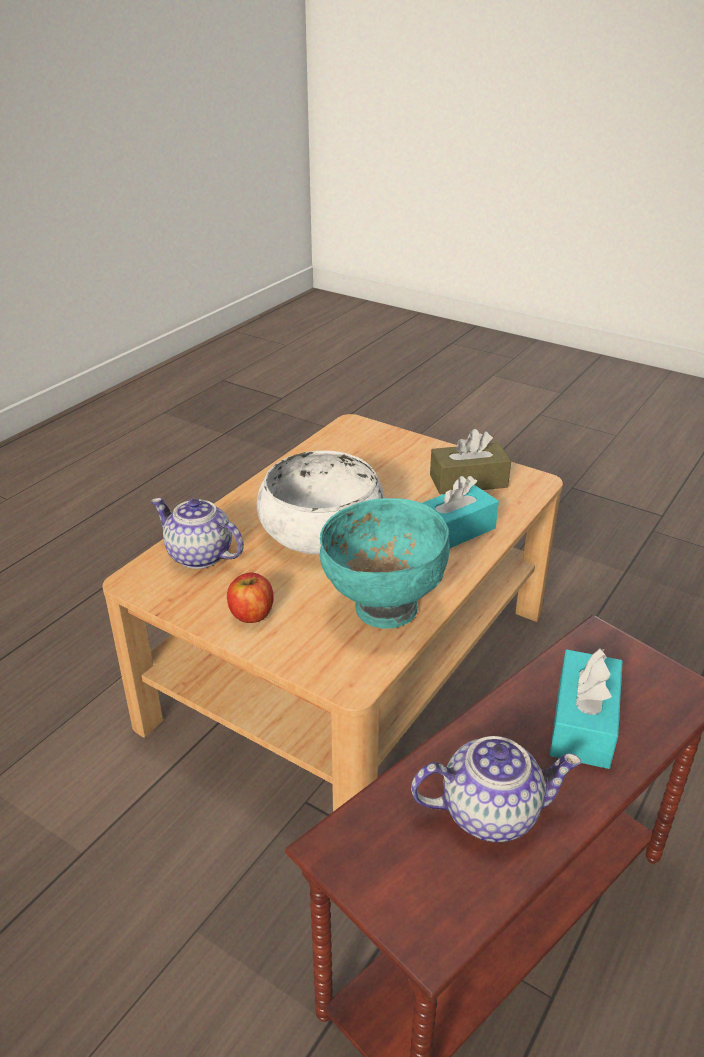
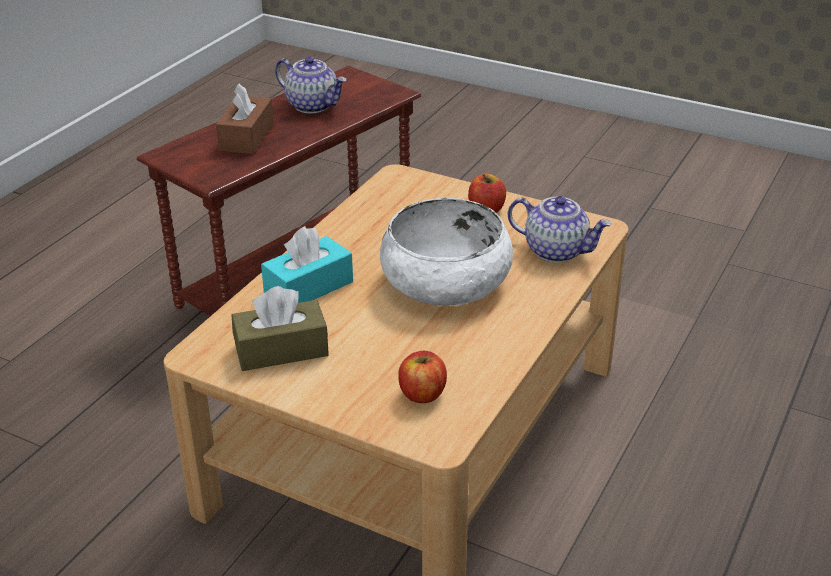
camera: 175 degrees right, 0 degrees up
turquoise bowl [320,498,450,629] -> none
teapot [411,736,581,842] -> teapot turned 135 degrees counterclockwise [275,56,347,113]
turquoise tissue box [550,648,622,769] -> brown tissue box [216,84,274,154]
none -> apple [398,351,447,403]

